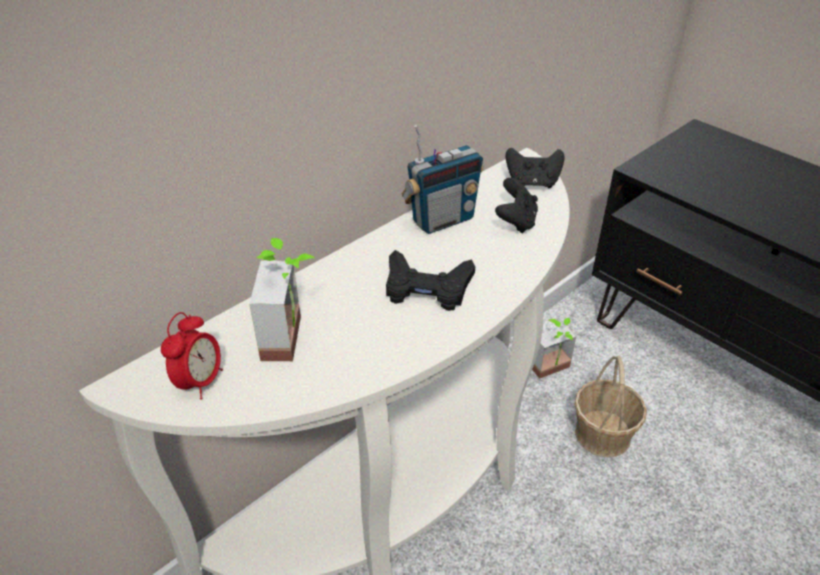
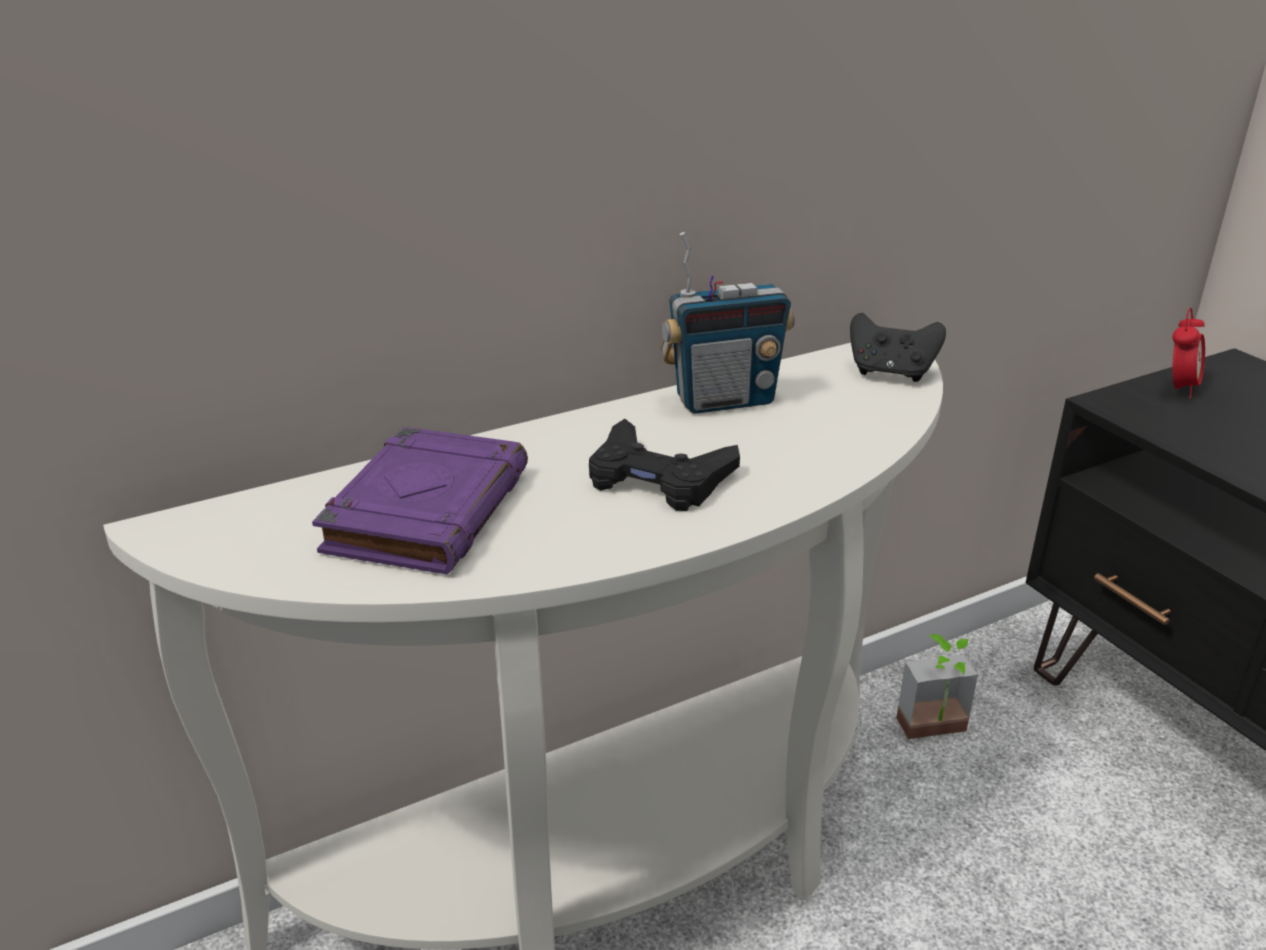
camera: 15 degrees right, 10 degrees down
alarm clock [161,312,223,400] -> alarm clock moved to [1172,308,1205,398]
potted plant [250,238,315,361] -> purple book [312,427,528,574]
black game controller [495,178,538,234] -> none
basket [574,356,647,457] -> none

